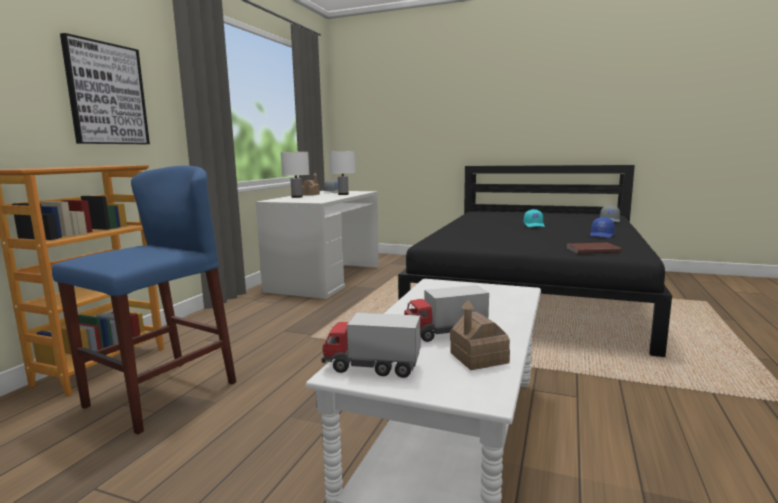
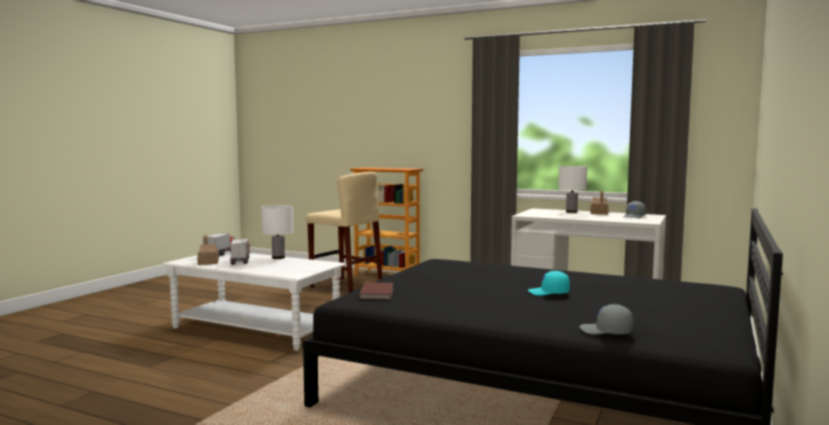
camera: 95 degrees right, 5 degrees down
blue stool [52,166,236,434] -> beige stool [306,172,382,293]
picture [60,33,150,144] -> none
white table lamp [329,151,356,195] -> white table lamp moved to [261,205,294,259]
blue cap [590,217,615,238] -> none

